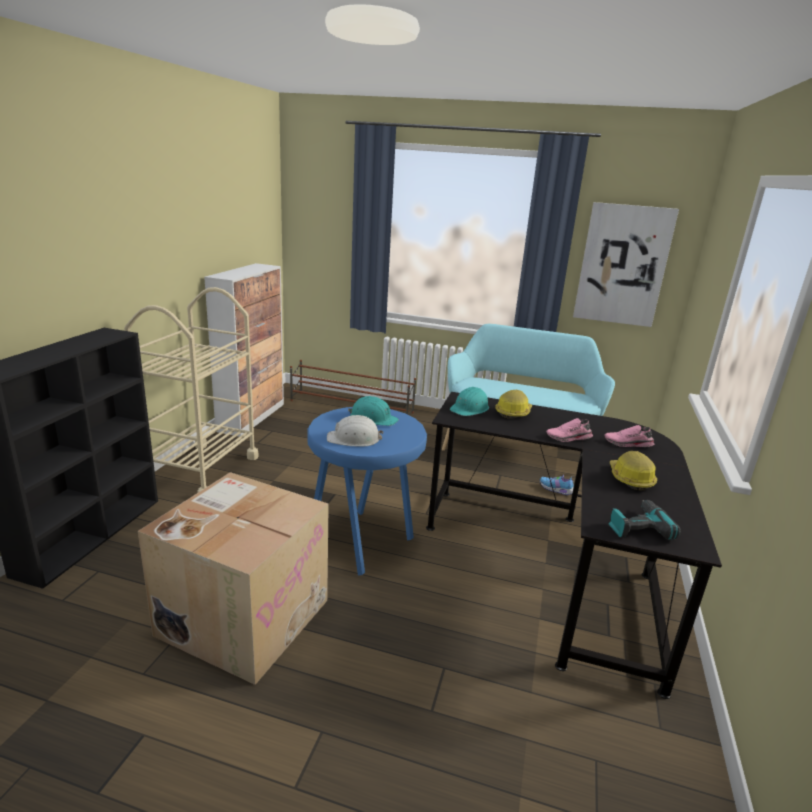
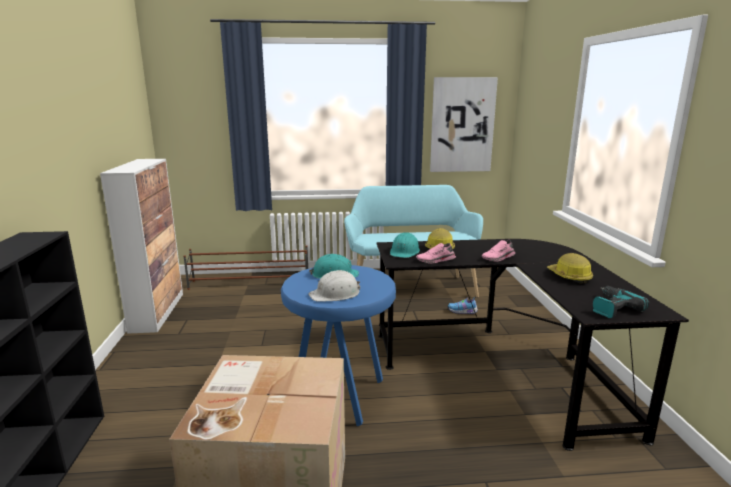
camera: 20 degrees left, 5 degrees down
beige cart [124,287,259,493] -> none
pink shoe [604,425,654,447] -> pink shoe moved to [416,243,456,263]

